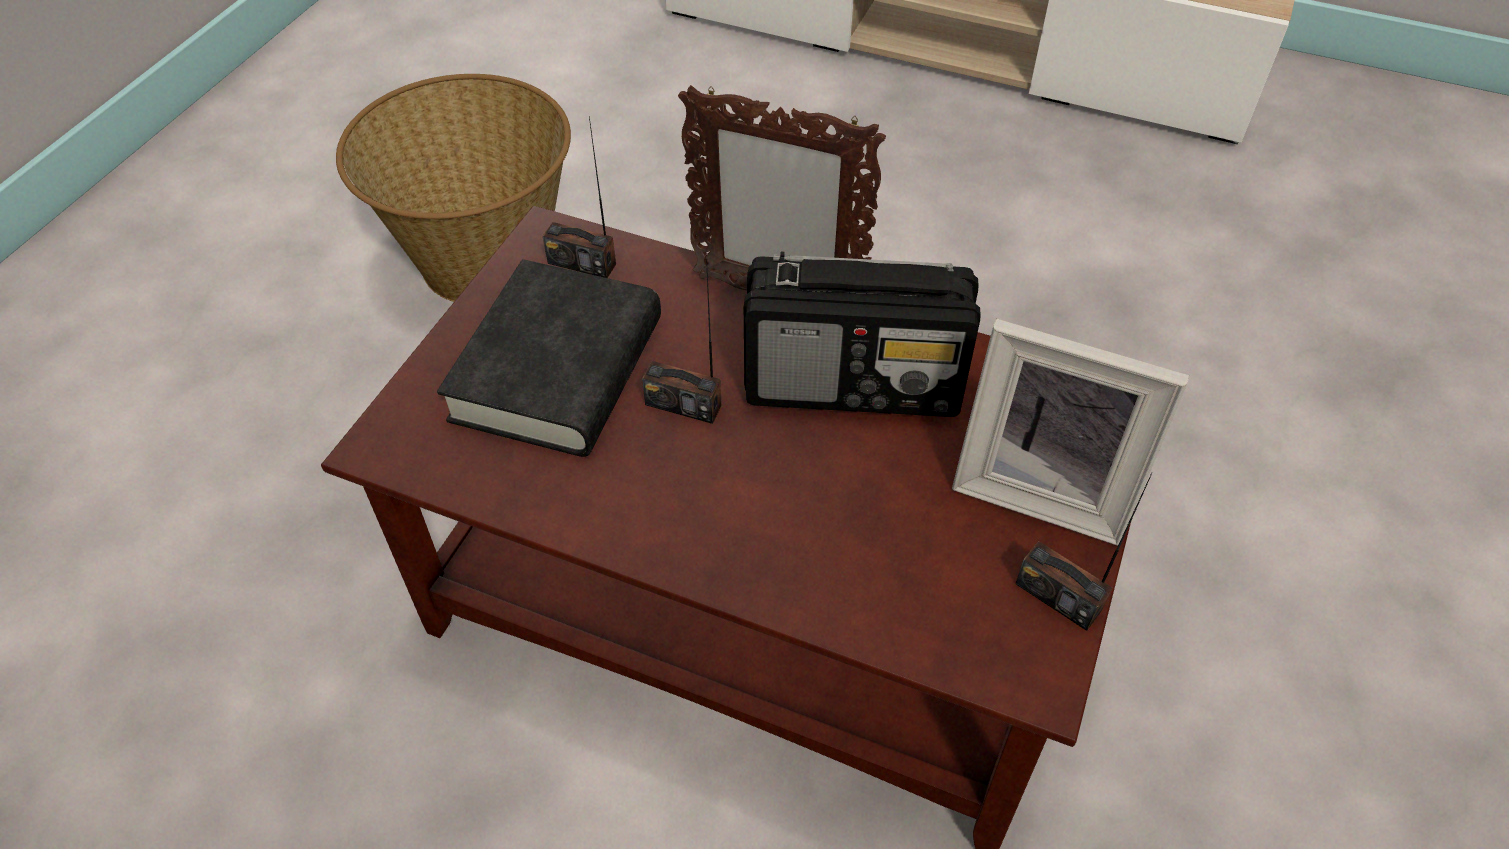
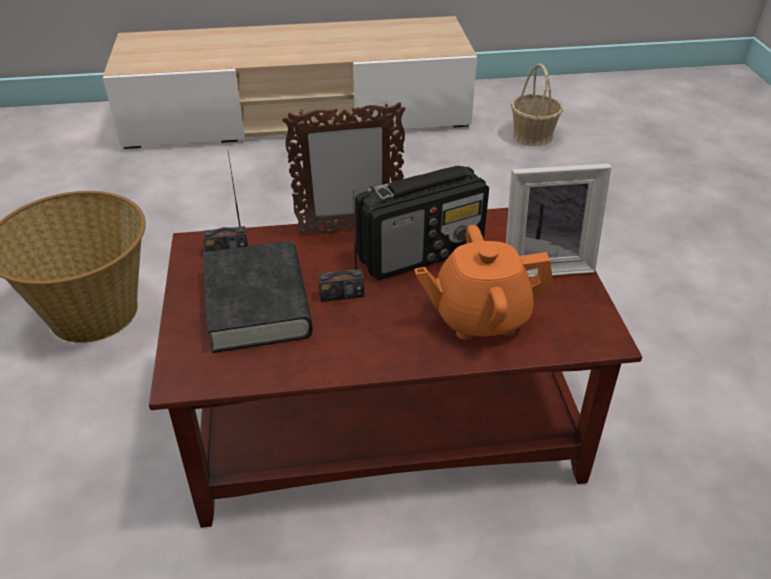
camera: 30 degrees left, 10 degrees down
radio [1015,473,1152,631] -> none
none -> orange teapot [414,225,554,340]
none -> basket [511,64,563,146]

